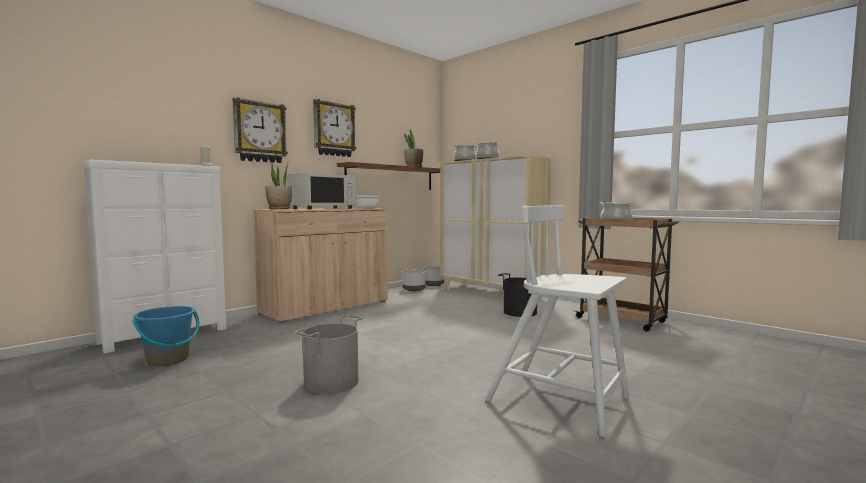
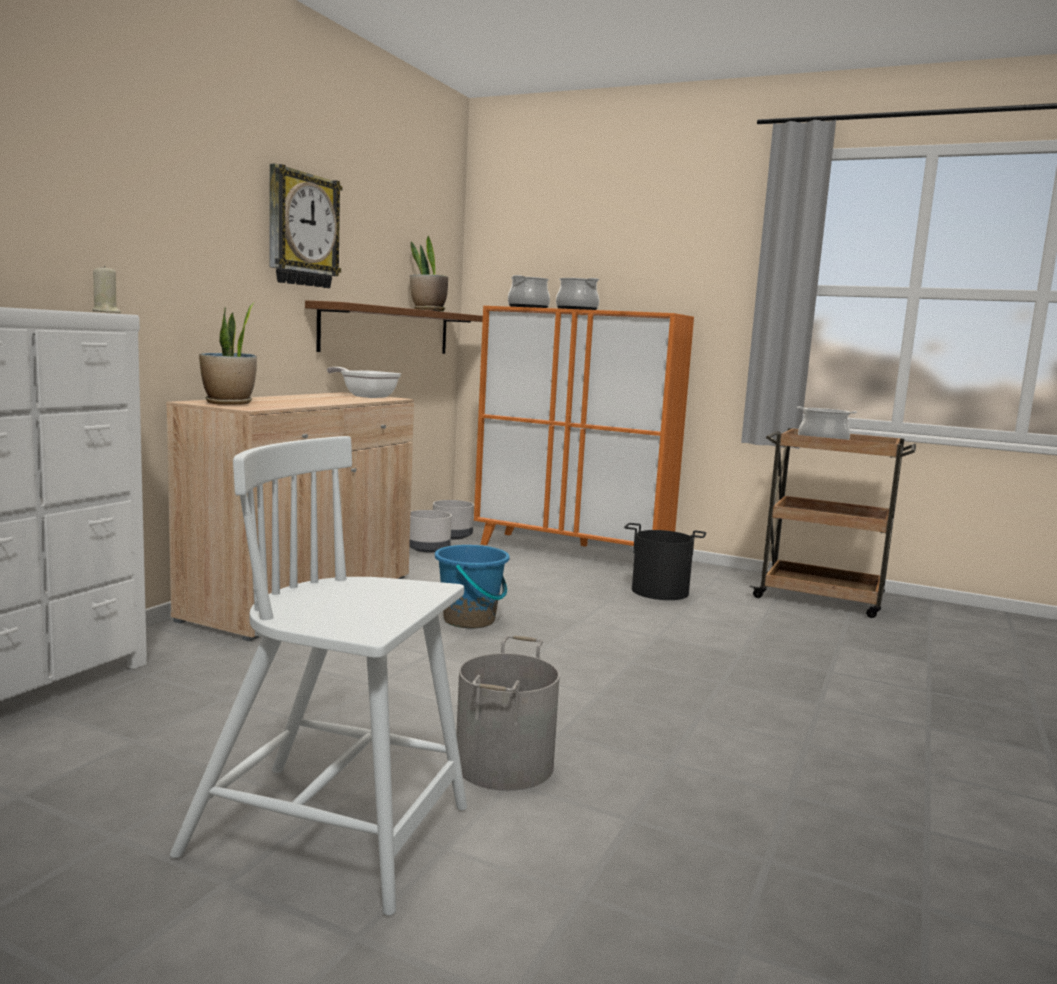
camera: 20 degrees left, 5 degrees up
blue bucket [132,306,200,366] -> blue bucket moved to [435,545,510,628]
wall clock [232,97,288,163] -> none
white microwave [287,173,357,209] -> none
beige cabinet [440,155,551,299] -> orange cabinet [474,306,694,547]
white chair [485,205,630,437] -> white chair moved to [170,436,467,916]

